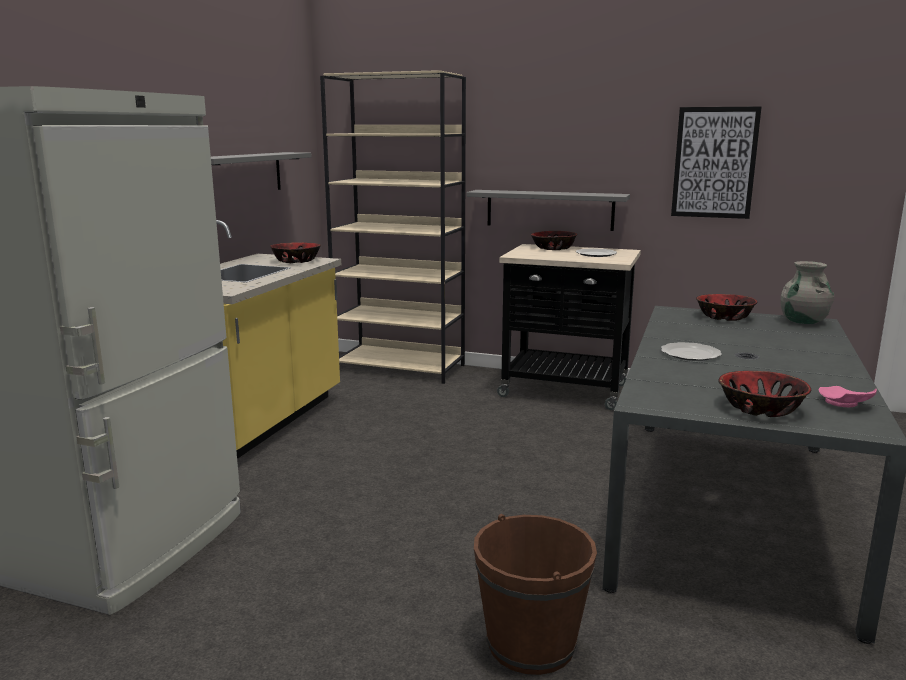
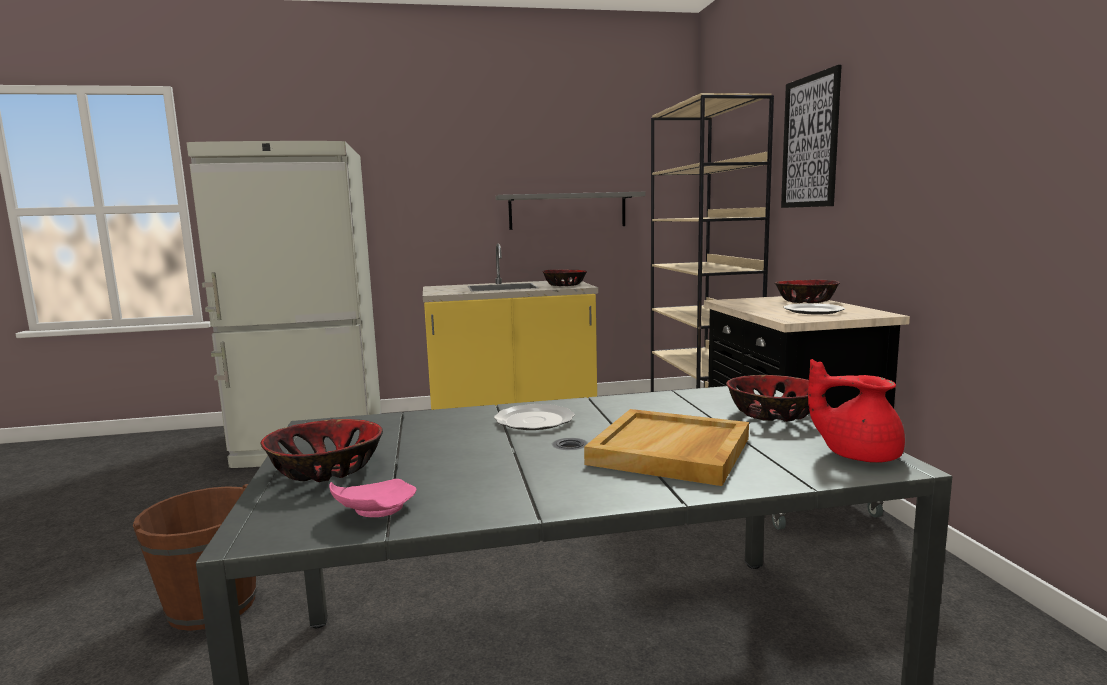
camera: 60 degrees right, 5 degrees down
grey shelf [466,190,630,231] -> none
picture [671,107,762,219] -> picture moved to [781,65,842,208]
grey vase [780,261,834,324] -> red teapot [808,359,905,463]
none -> beige tray [584,409,749,486]

